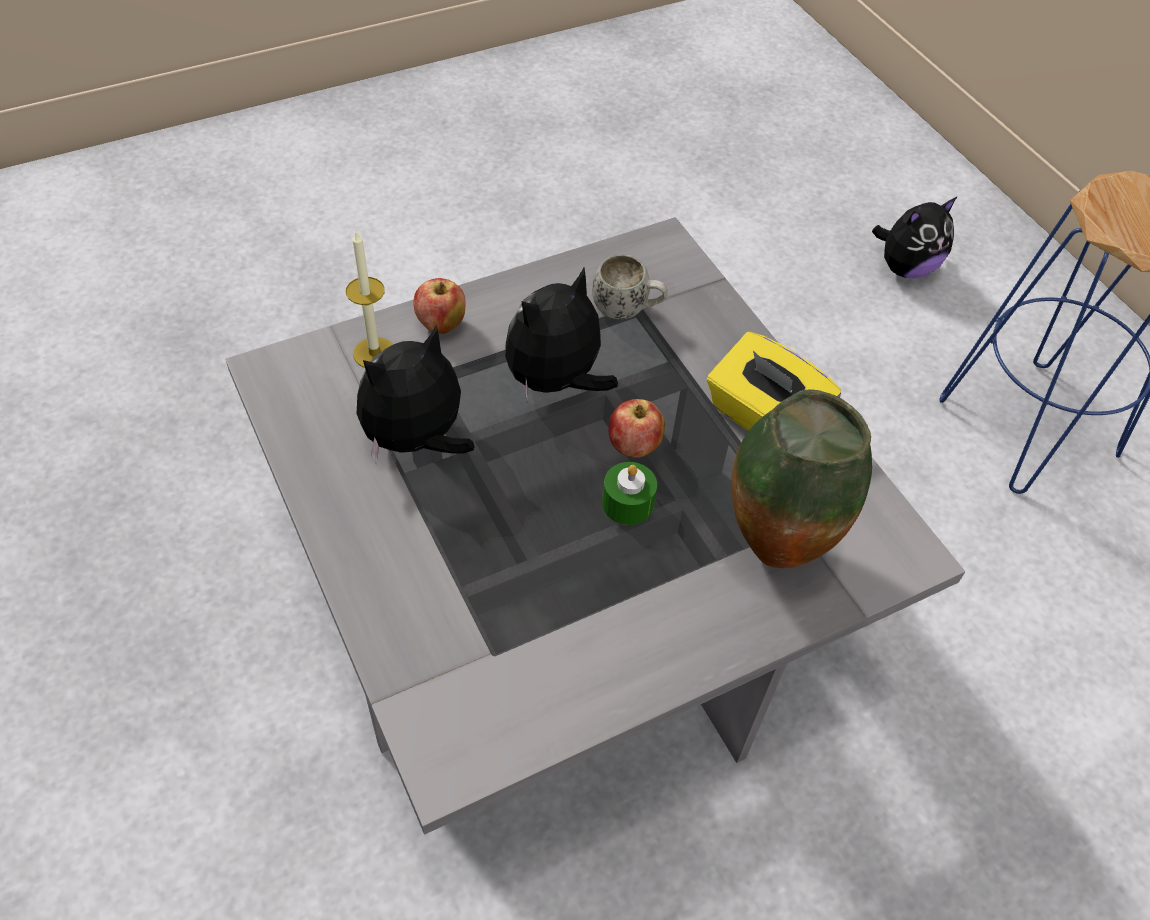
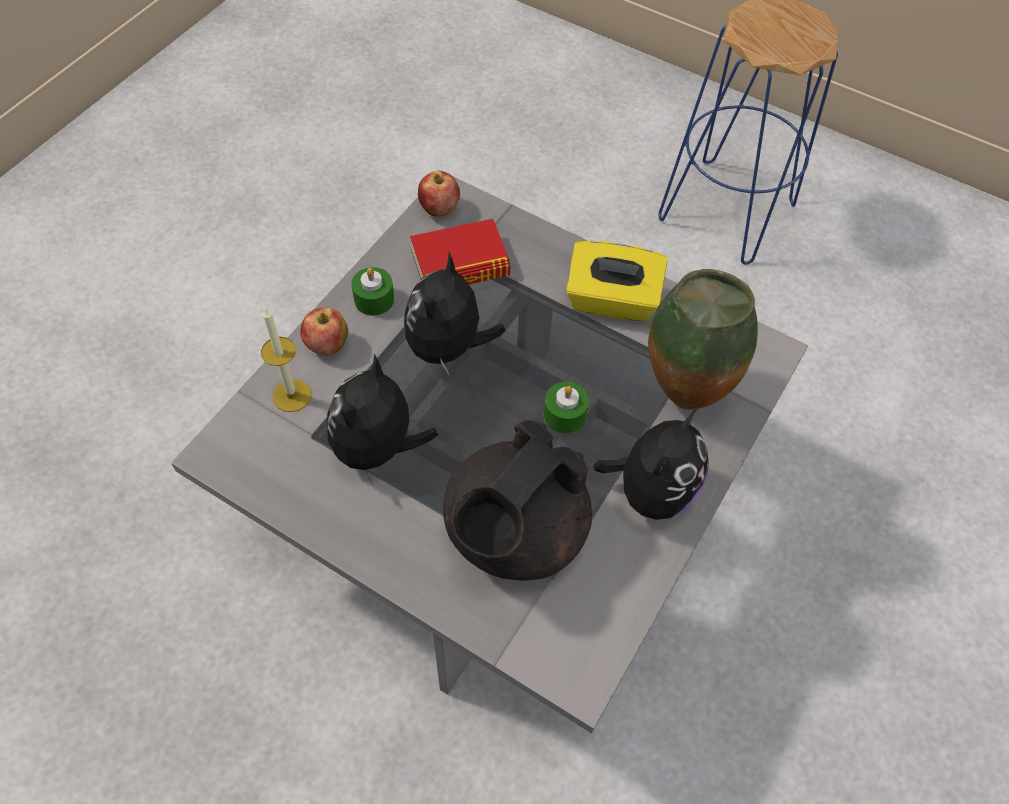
camera: 30 degrees left, 5 degrees up
white mug [592,254,668,320] -> book [410,219,510,284]
apple [609,399,665,458] -> apple moved to [418,171,460,216]
plush toy [872,196,958,278] -> plush toy moved to [593,409,709,520]
none -> green candle [351,267,394,316]
none -> black teapot [443,420,592,580]

